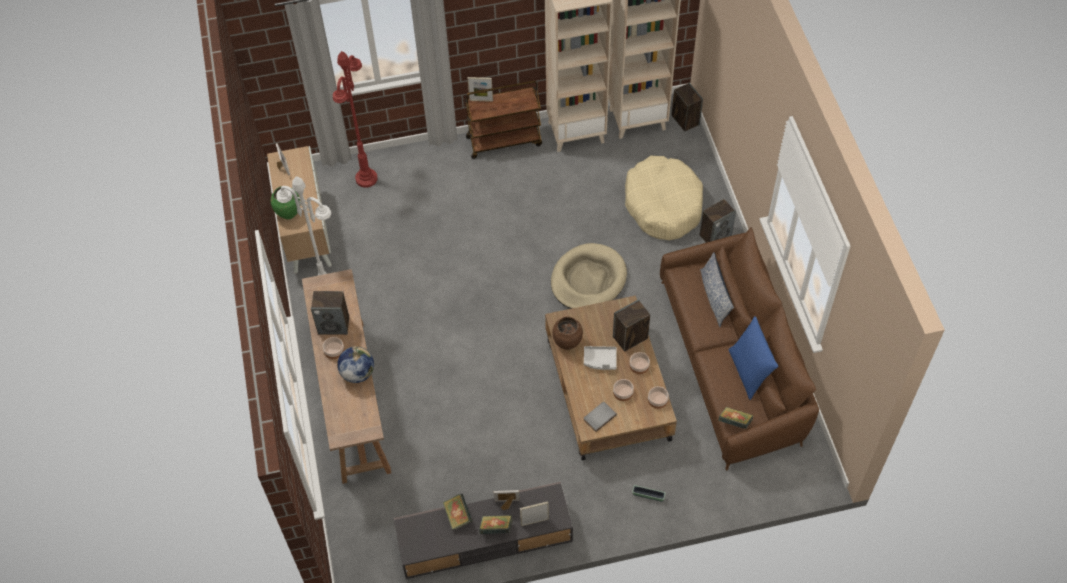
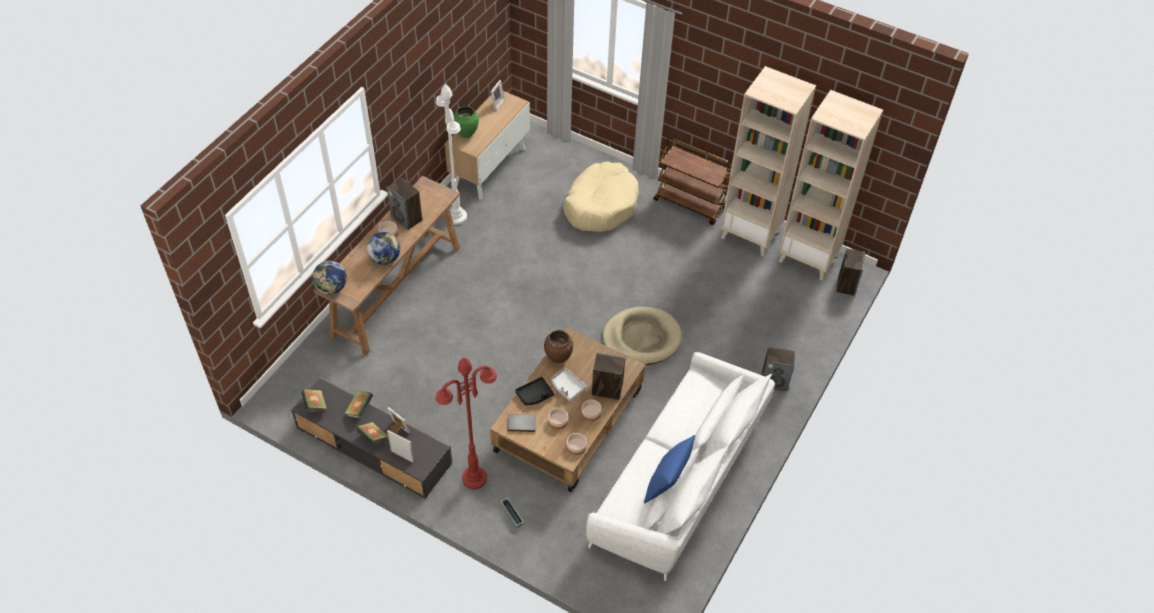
camera: 40 degrees right, 5 degrees down
red floor lamp [333,51,378,188] -> red floor lamp moved to [436,358,497,489]
picture frame [468,77,493,102] -> none
beige dog bed [625,156,703,240] -> beige dog bed moved to [563,162,639,232]
brown sofa [660,227,819,470] -> white sofa [586,352,775,581]
pillow [700,252,734,327] -> none
book [718,407,753,429] -> book moved to [301,389,327,413]
none -> globe [312,261,347,295]
none -> black tray [515,377,554,405]

